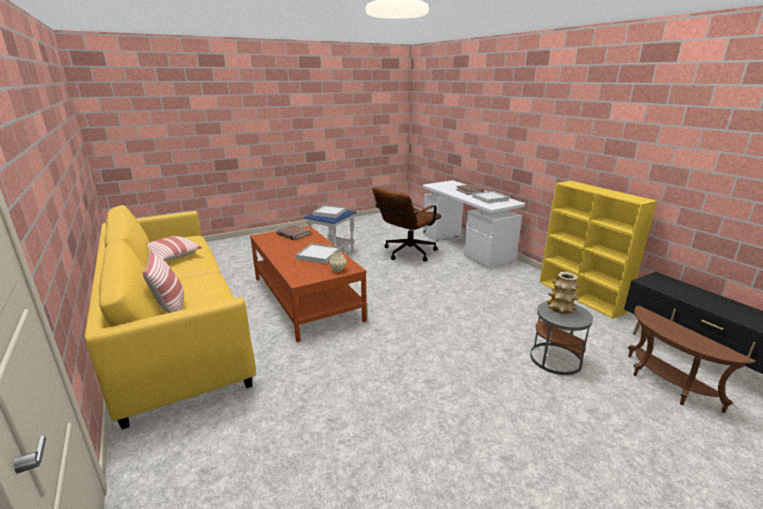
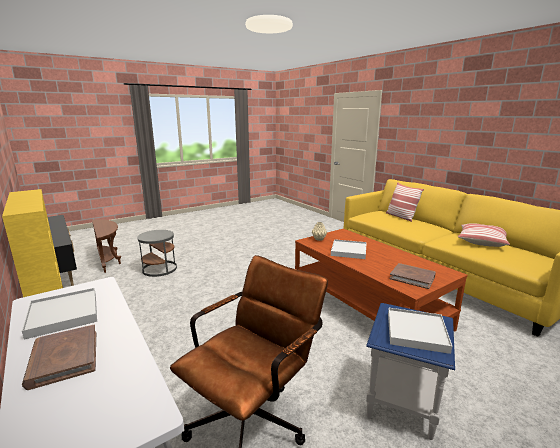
camera: 175 degrees right, 5 degrees down
vase [547,272,580,314] -> none

